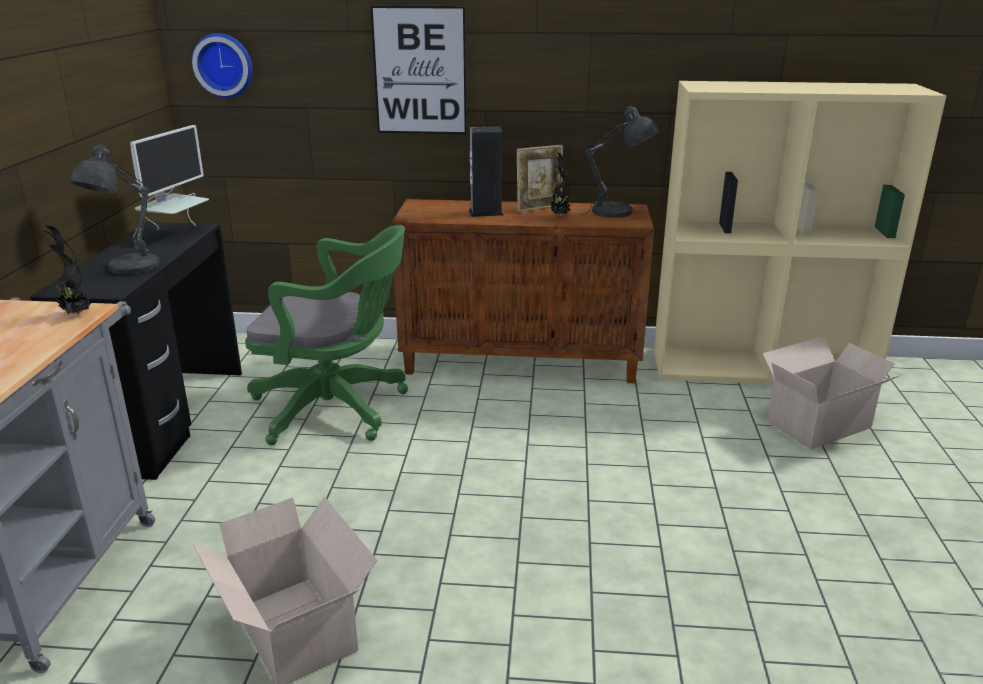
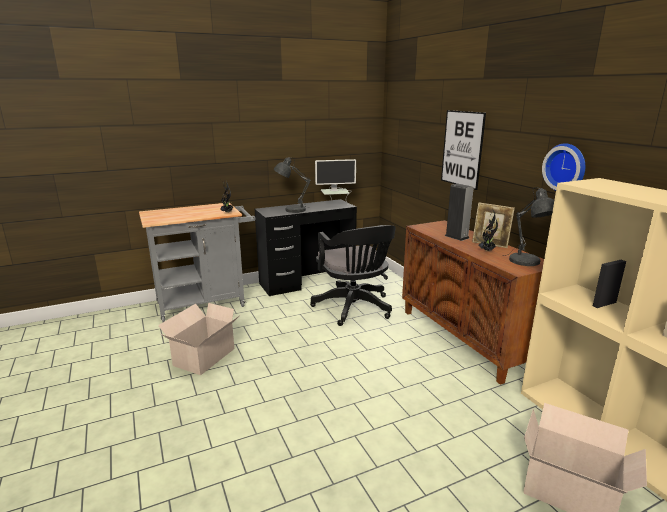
camera: 60 degrees right, 5 degrees down
wall clock [192,33,253,98] -> wall clock moved to [542,143,585,191]
green office chair [245,225,408,445] -> black office chair [310,225,396,326]

